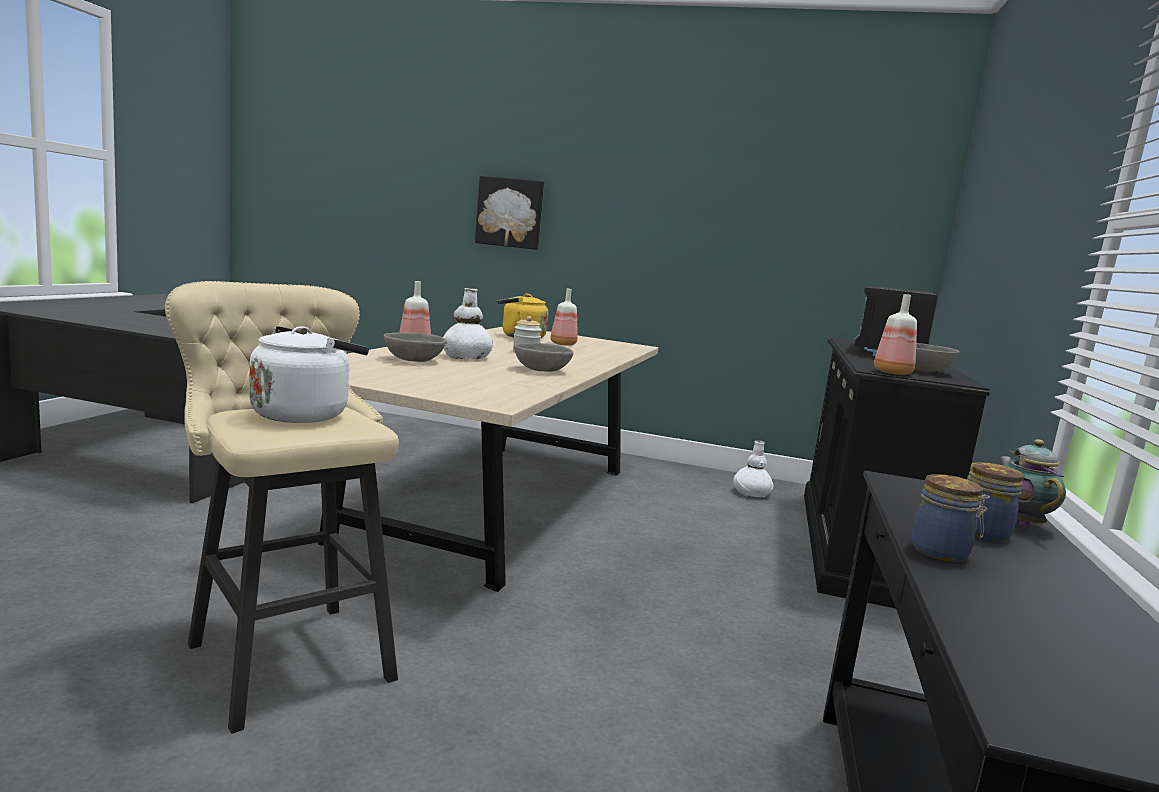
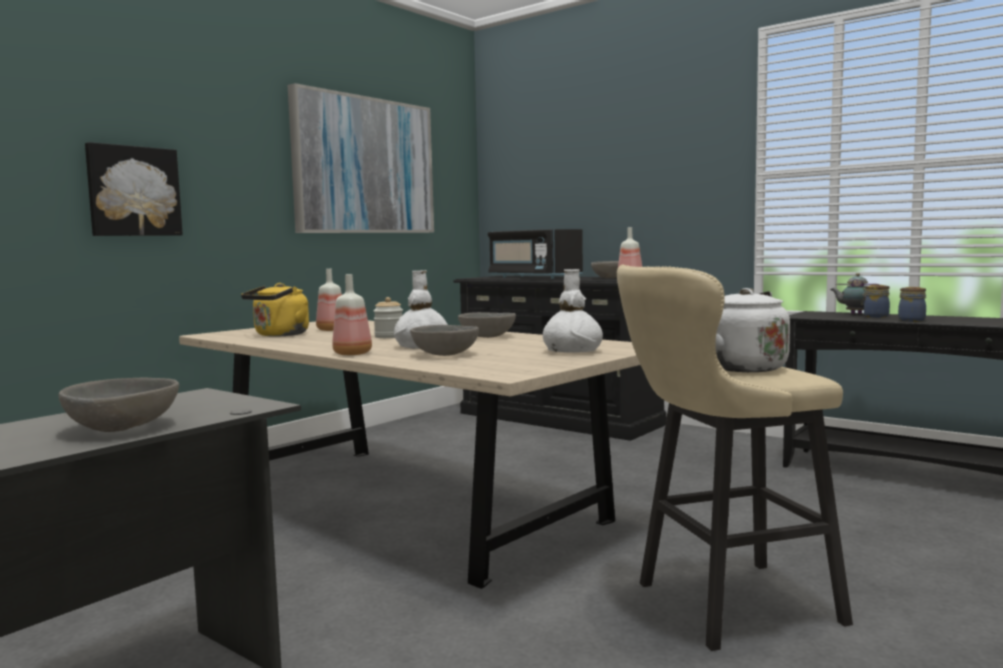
camera: 65 degrees left, 5 degrees down
white vase [733,440,774,497] -> white vase moved to [543,269,603,353]
none -> grey bowl [58,378,179,432]
none -> picture [288,83,434,233]

